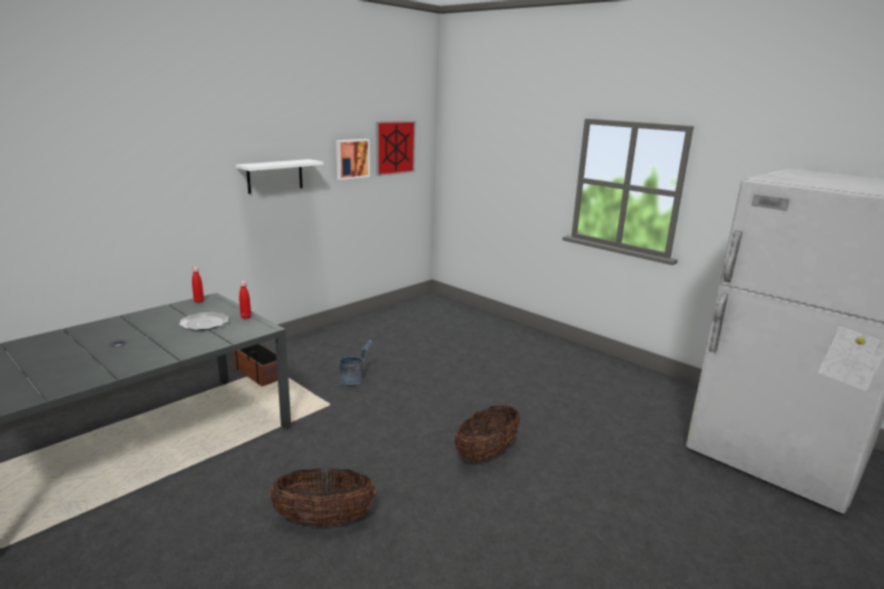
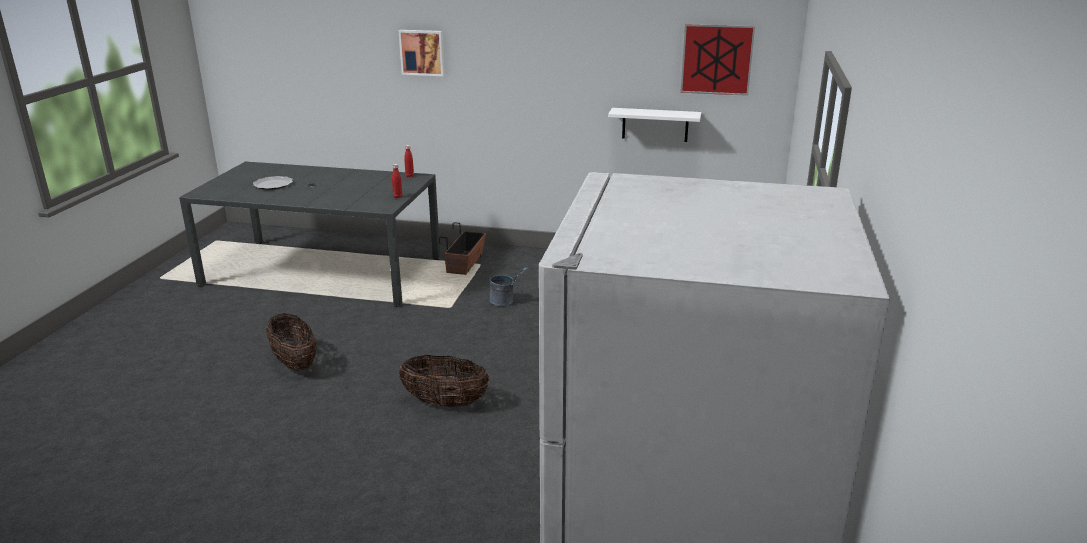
camera: 60 degrees right, 5 degrees up
plate [179,312,229,331] -> plate moved to [253,176,293,190]
white shelf [236,159,324,194] -> white shelf moved to [608,108,701,142]
picture [336,139,370,180] -> picture moved to [398,30,445,76]

